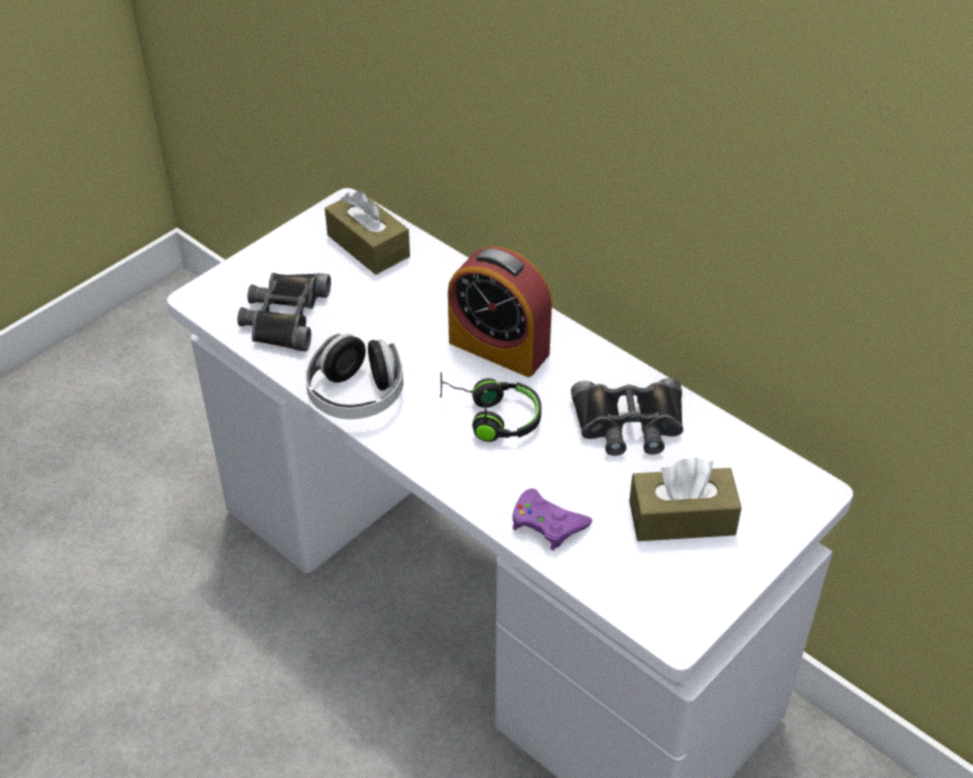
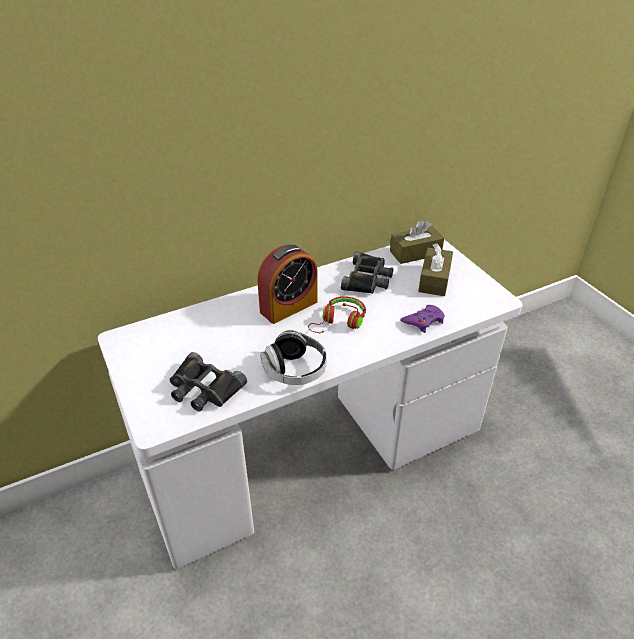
camera: 70 degrees left, 5 degrees down
brown tissue box [325,190,410,275] -> brown tissue box moved to [390,220,444,264]
black headphones [440,372,541,442] -> red headphones [308,296,366,333]

